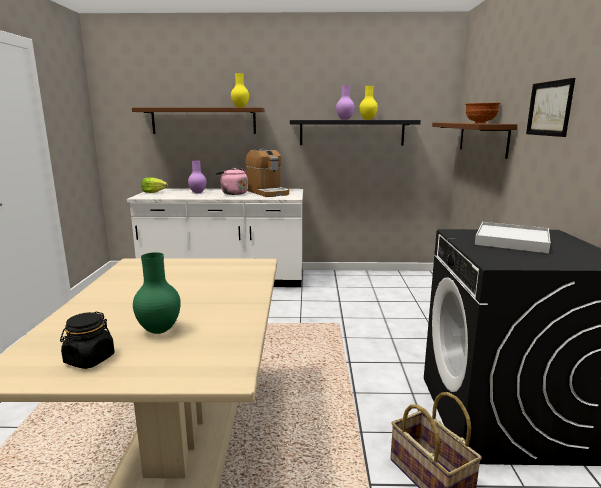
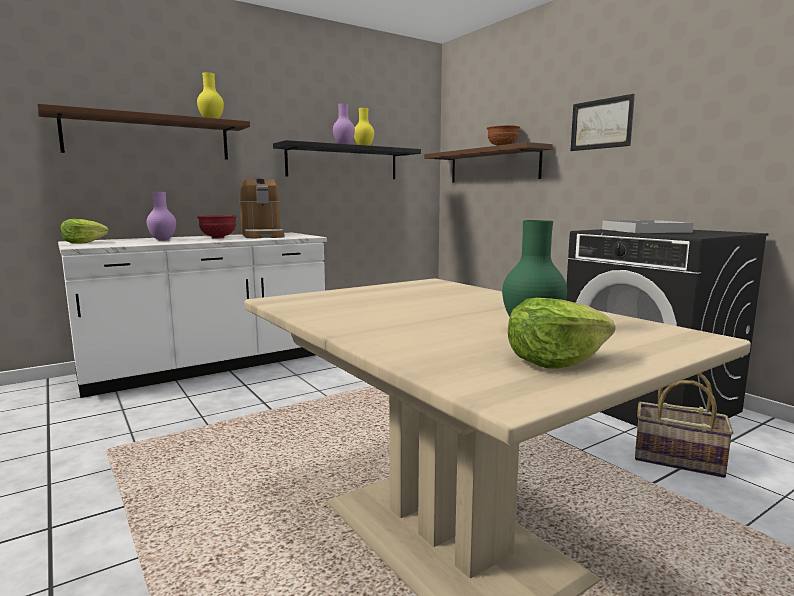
camera: 35 degrees left, 5 degrees down
black jar [60,312,115,369] -> lettuce [508,298,615,369]
pink kettle [216,168,248,195] -> red bowl [197,215,237,239]
coffee machine [246,149,289,197] -> coffee machine turned 45 degrees clockwise [240,178,284,238]

